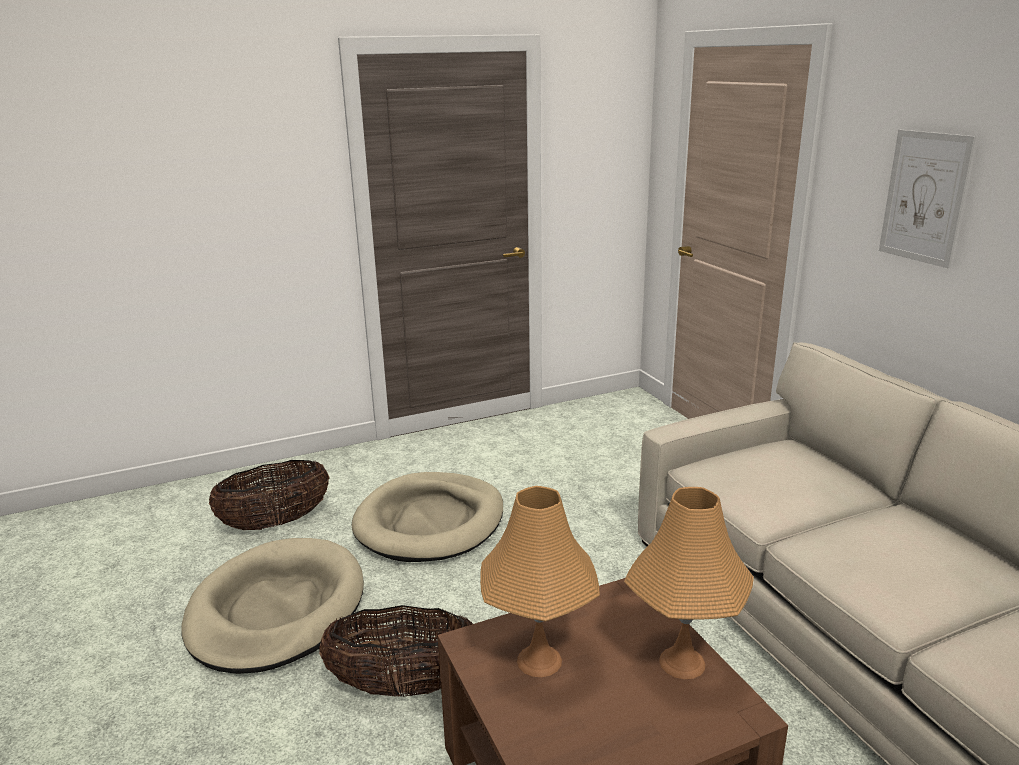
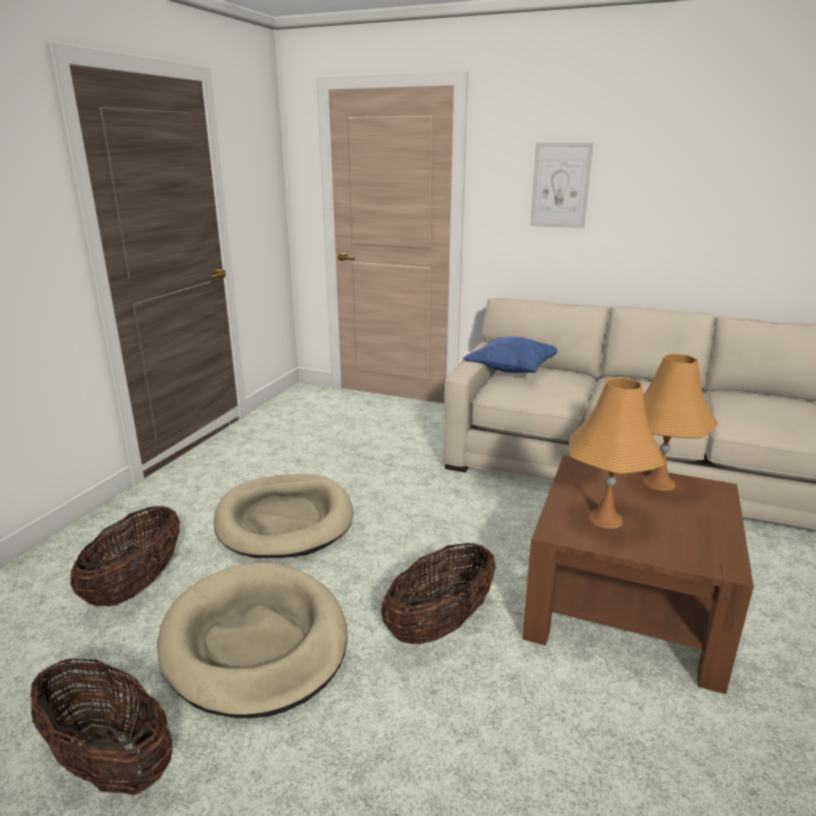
camera: 45 degrees left, 0 degrees up
none -> basket [30,657,172,795]
none -> blue pillow [463,336,558,373]

